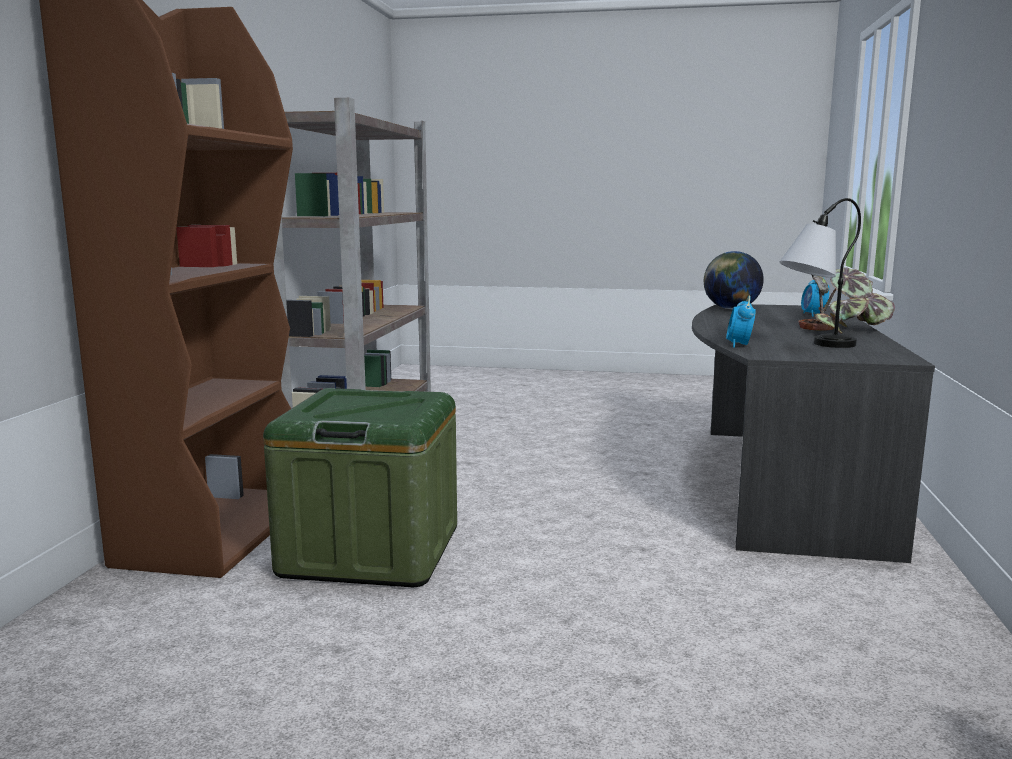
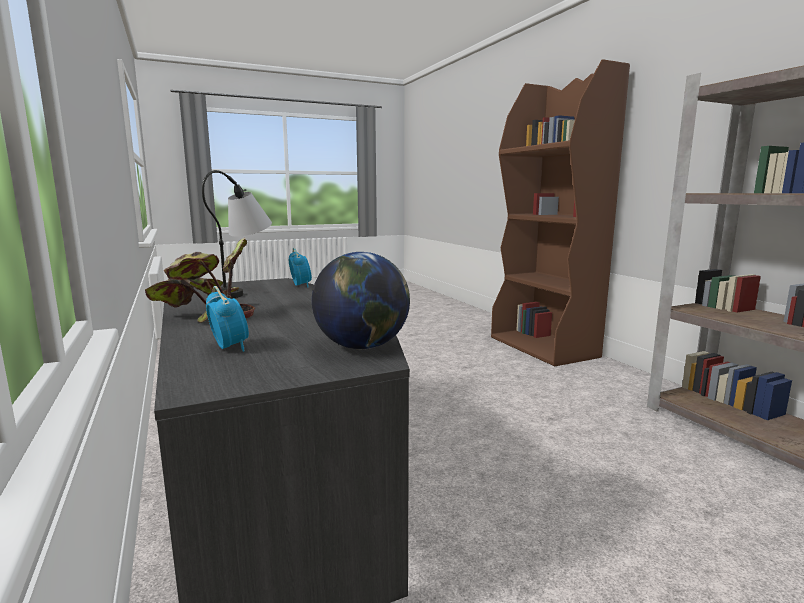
camera: 145 degrees right, 0 degrees up
green storage box [263,388,457,587] -> none

